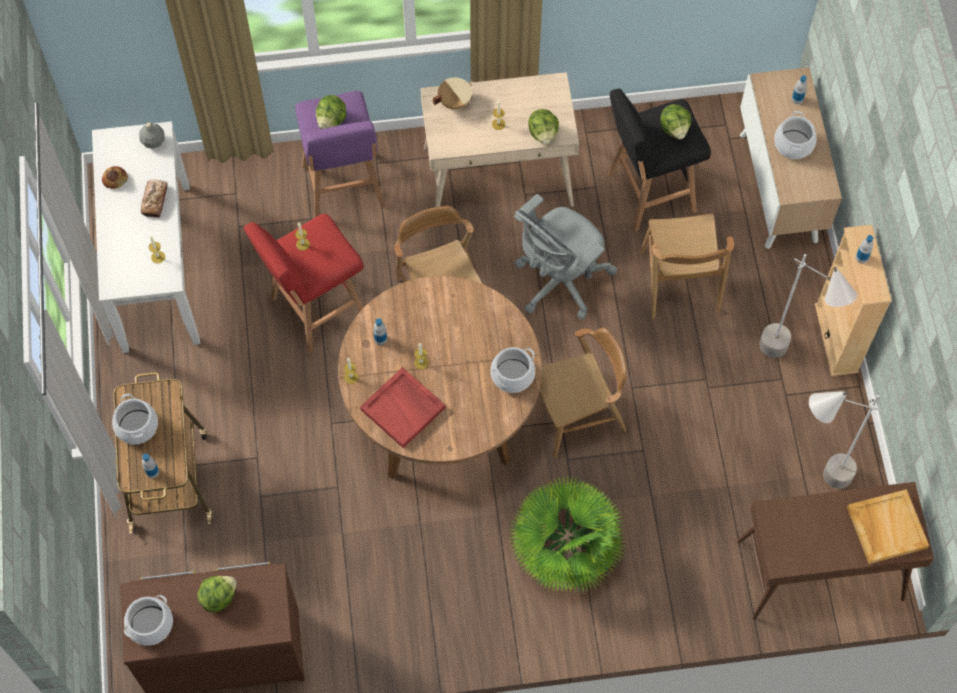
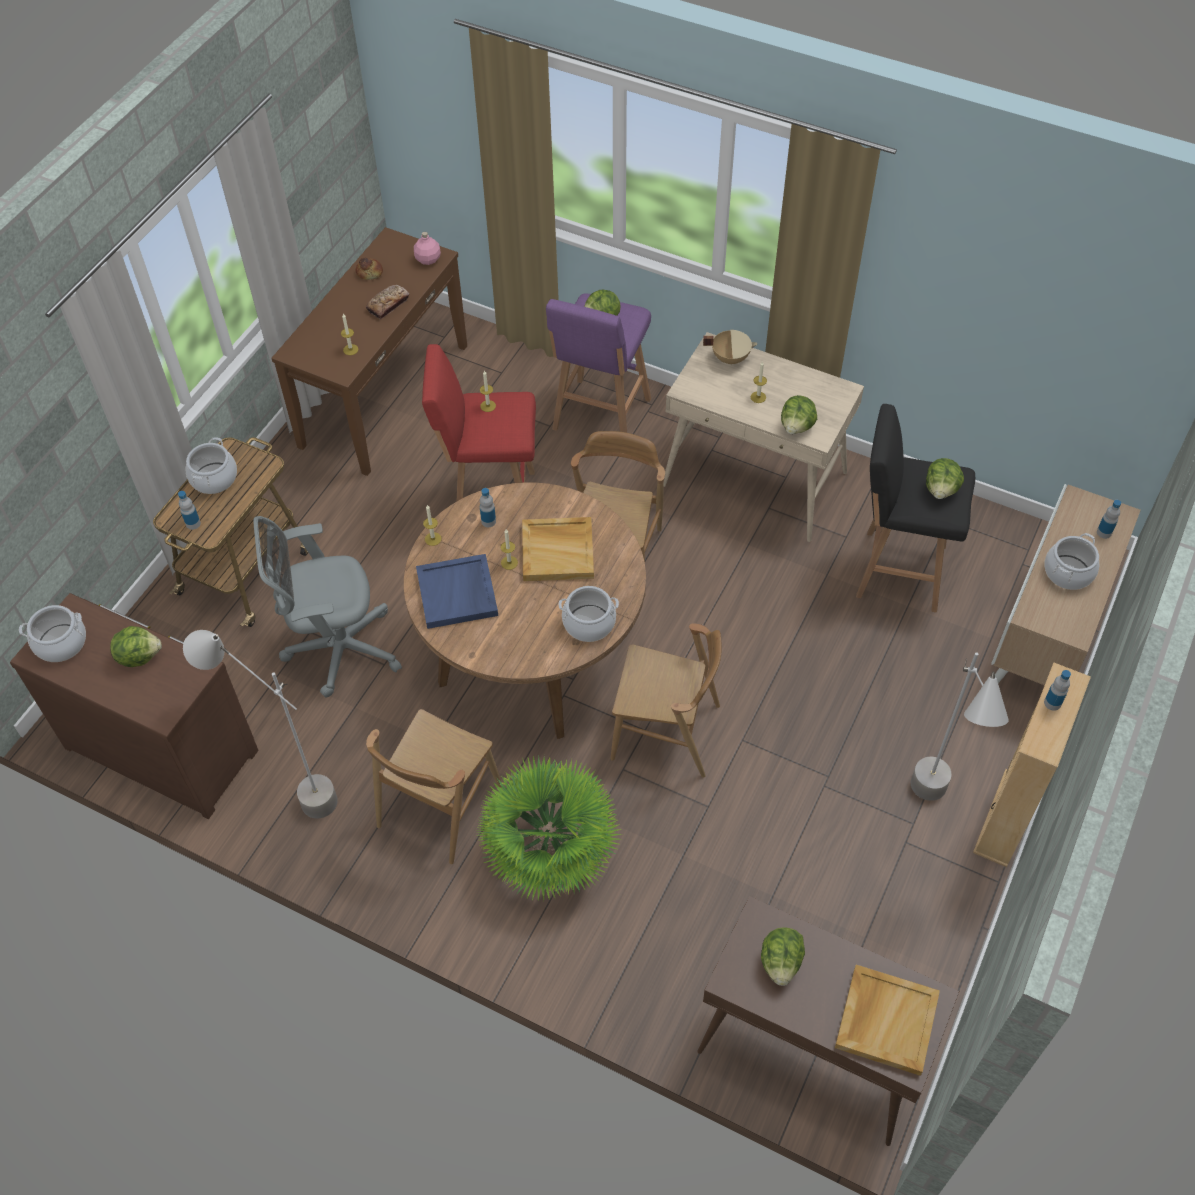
camera: 35 degrees right, 10 degrees down
white console table [92,121,200,353] -> brown console table [272,227,467,476]
grey bottle [139,122,165,149] -> pink bottle [414,232,441,265]
red tray [360,367,445,448] -> blue tray [416,554,498,629]
grey office chair [514,194,617,320] -> grey office chair moved to [254,516,402,698]
brown chair [640,213,734,319] -> brown chair moved to [366,709,502,864]
grey floor lamp [809,391,887,489] -> grey floor lamp moved to [183,630,338,818]
none -> beige tray [522,517,594,581]
none -> lettuce [761,927,805,986]

